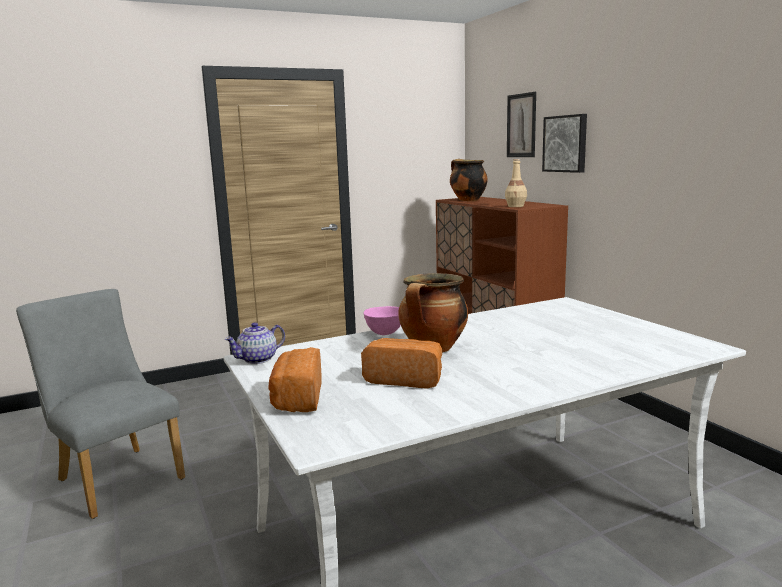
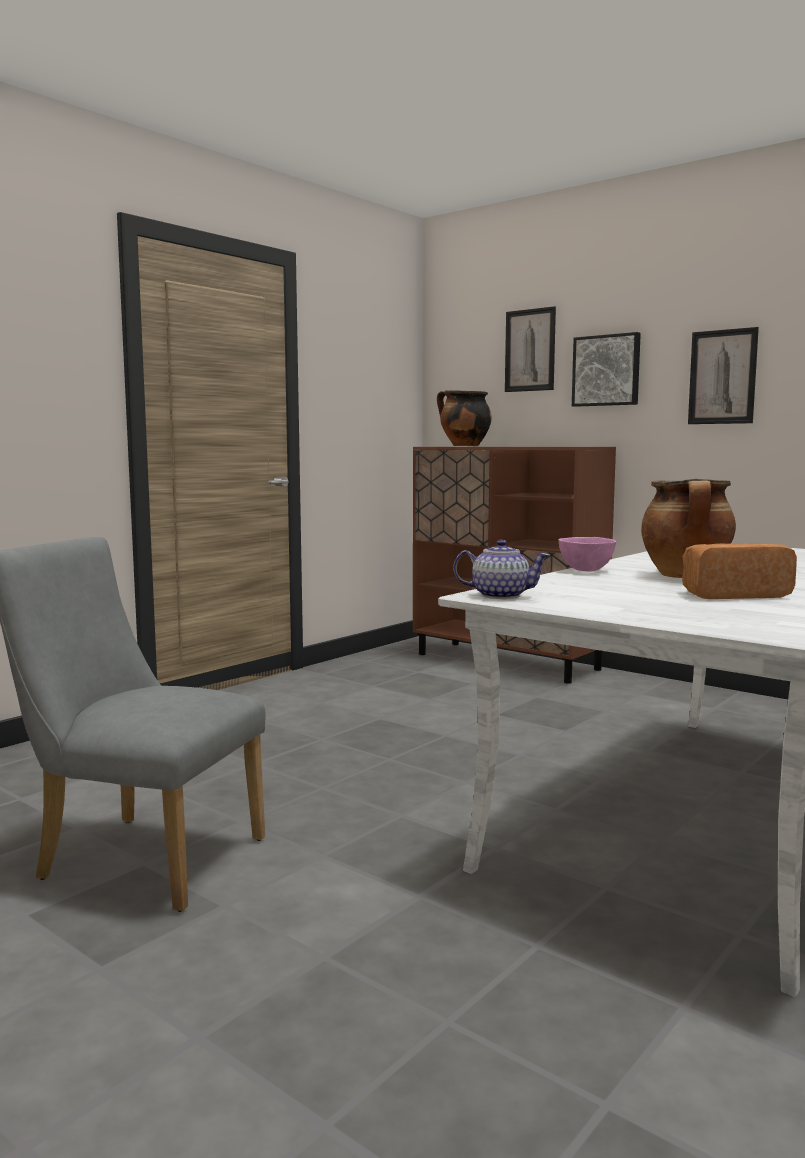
camera: 25 degrees left, 5 degrees down
teapot [224,322,285,364] -> teapot turned 105 degrees counterclockwise [453,540,550,599]
bread [268,347,322,412] -> none
beige bottle [505,159,527,207] -> none
none -> picture [688,327,759,424]

